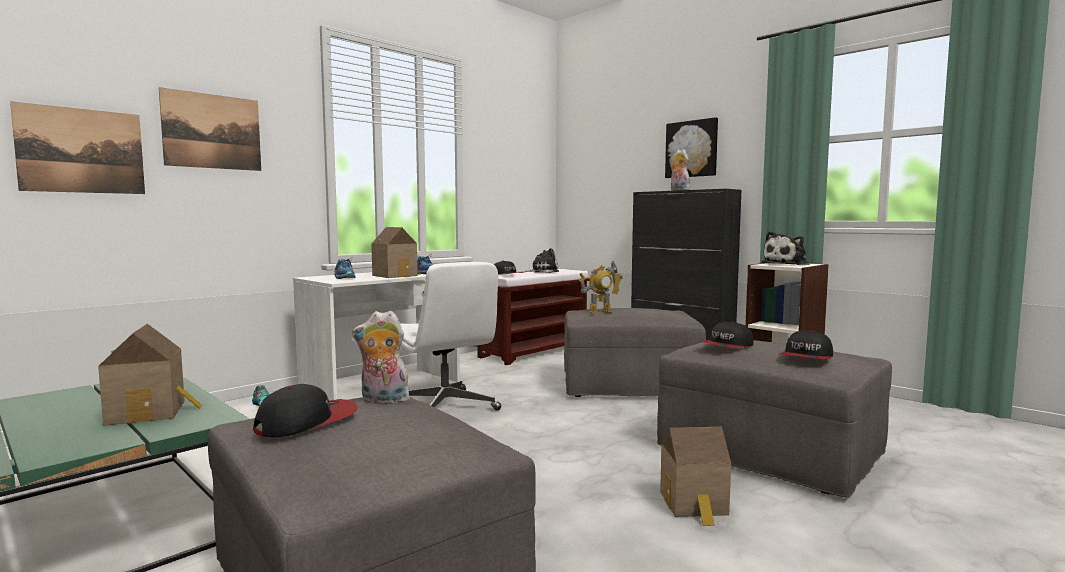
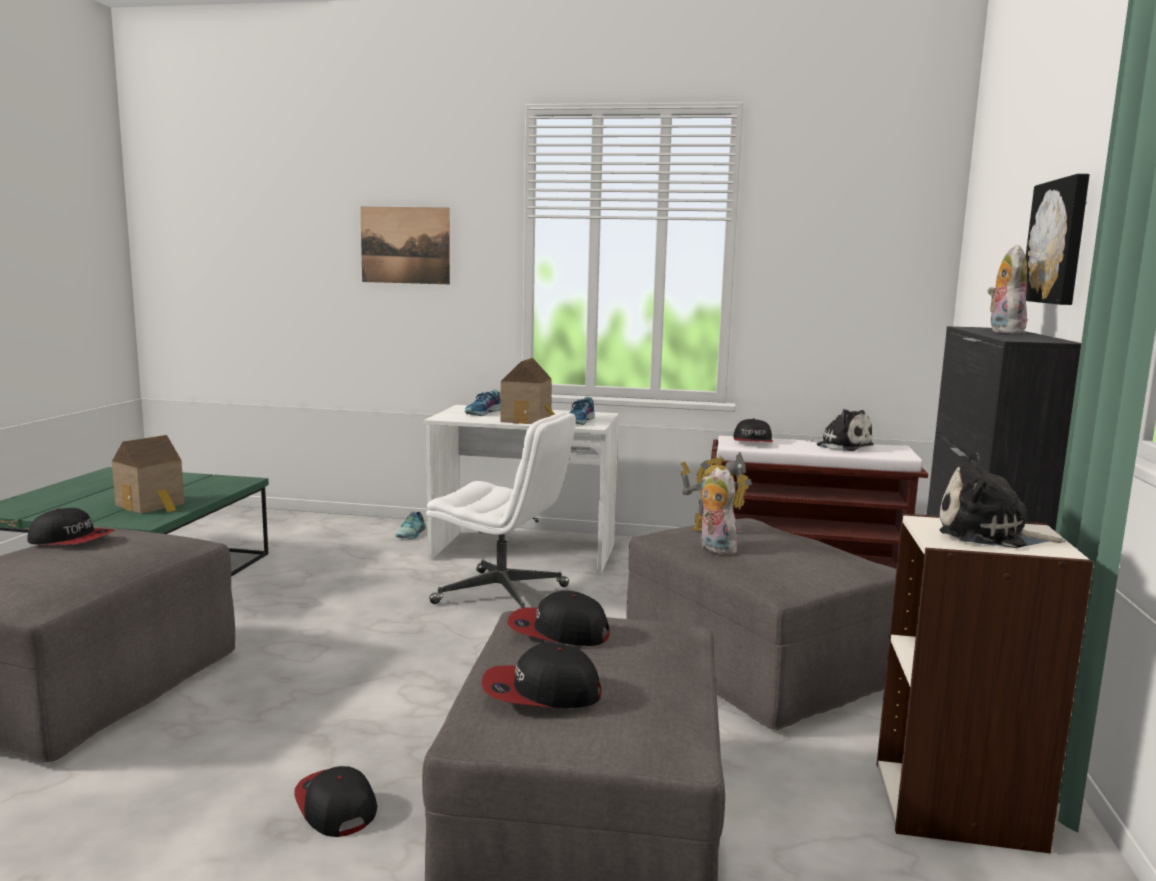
camera: 55 degrees right, 5 degrees up
picture [10,101,145,194] -> none
plush toy [352,311,413,404] -> plush toy moved to [701,467,738,555]
white office chair [400,262,501,411] -> white office chair turned 90 degrees counterclockwise [426,412,576,609]
toy house [660,427,731,526] -> cap [294,766,377,837]

